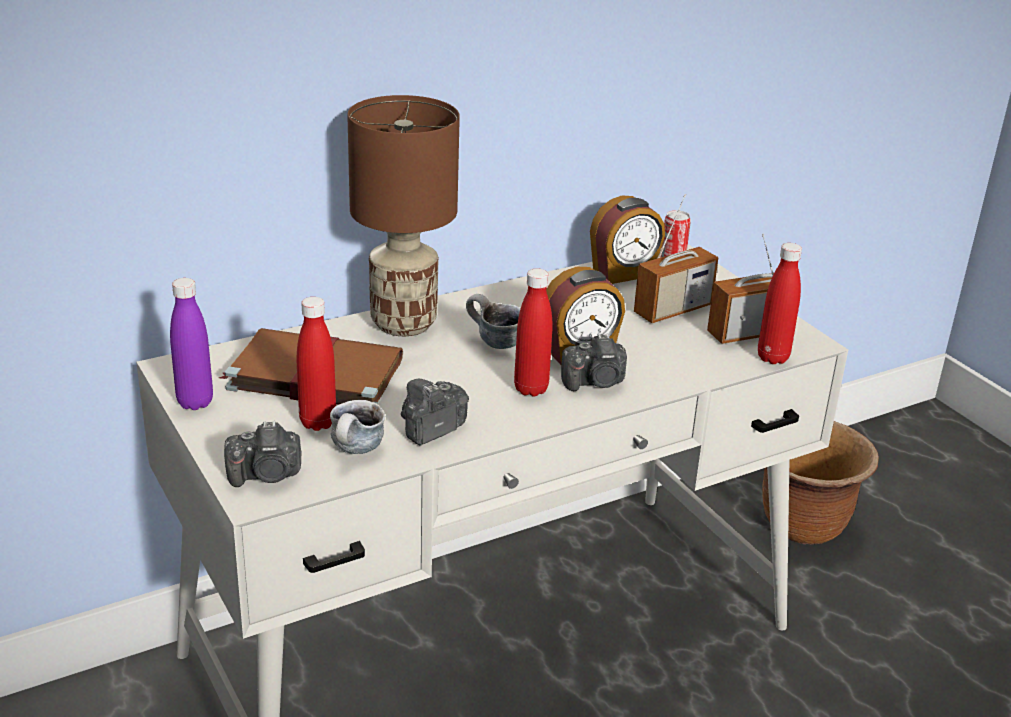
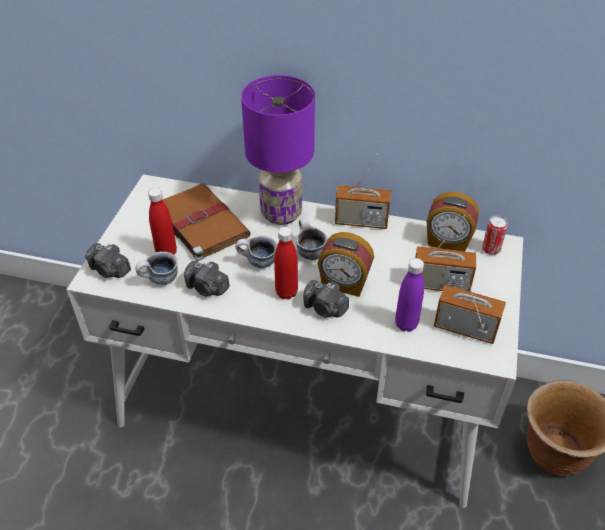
camera: 45 degrees right, 15 degrees up
purple bottle [170,278,213,410] -> purple bottle moved to [395,258,424,332]
brown table lamp [347,95,460,336] -> purple table lamp [241,75,315,225]
camera [401,379,469,446] -> camera turned 150 degrees counterclockwise [184,261,230,296]
red bottle [758,243,802,364] -> none
none -> mug [235,236,277,268]
none -> radio [335,154,391,229]

